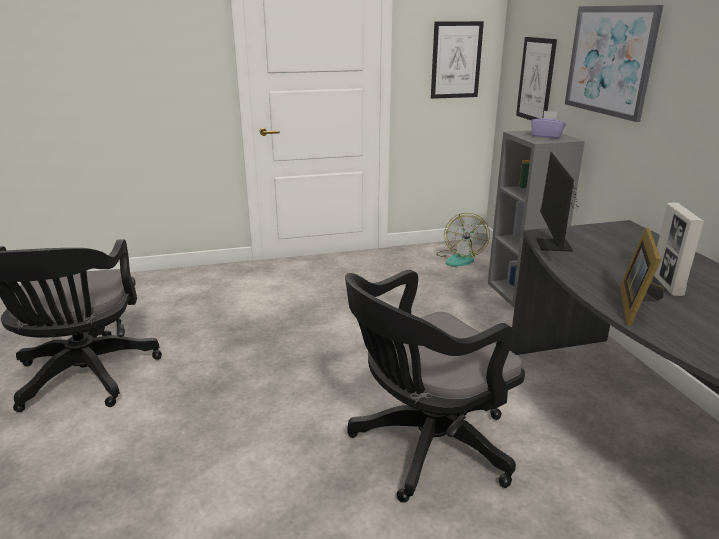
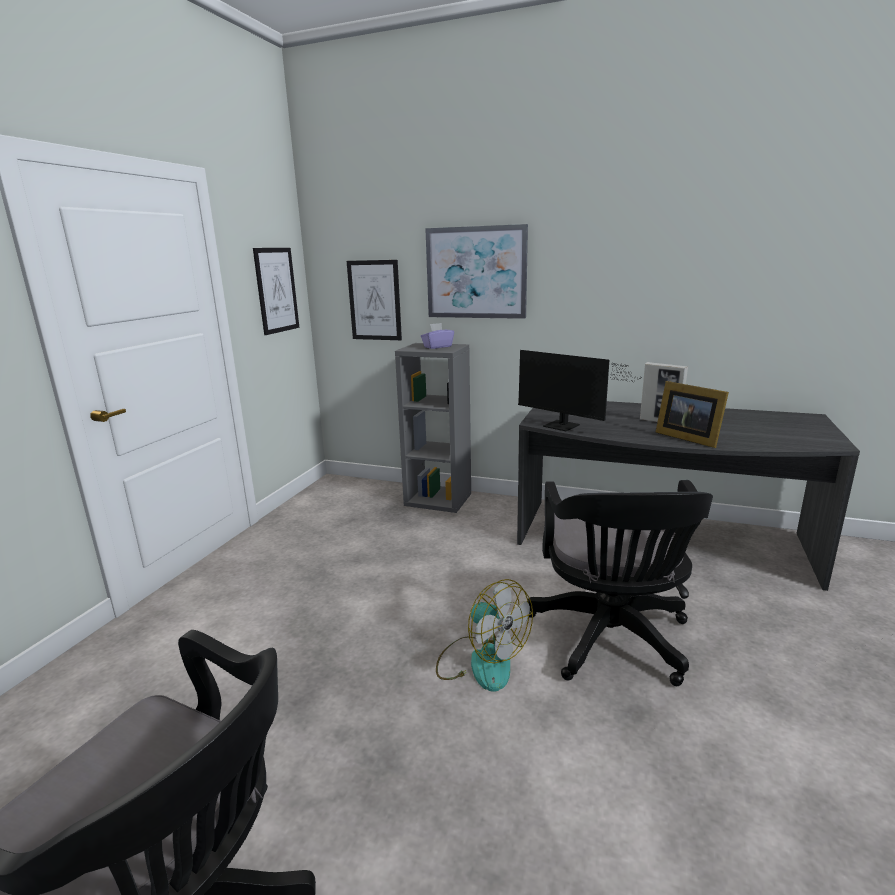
camera: 55 degrees left, 5 degrees down
fan [436,213,490,266] -> fan moved to [436,579,533,692]

